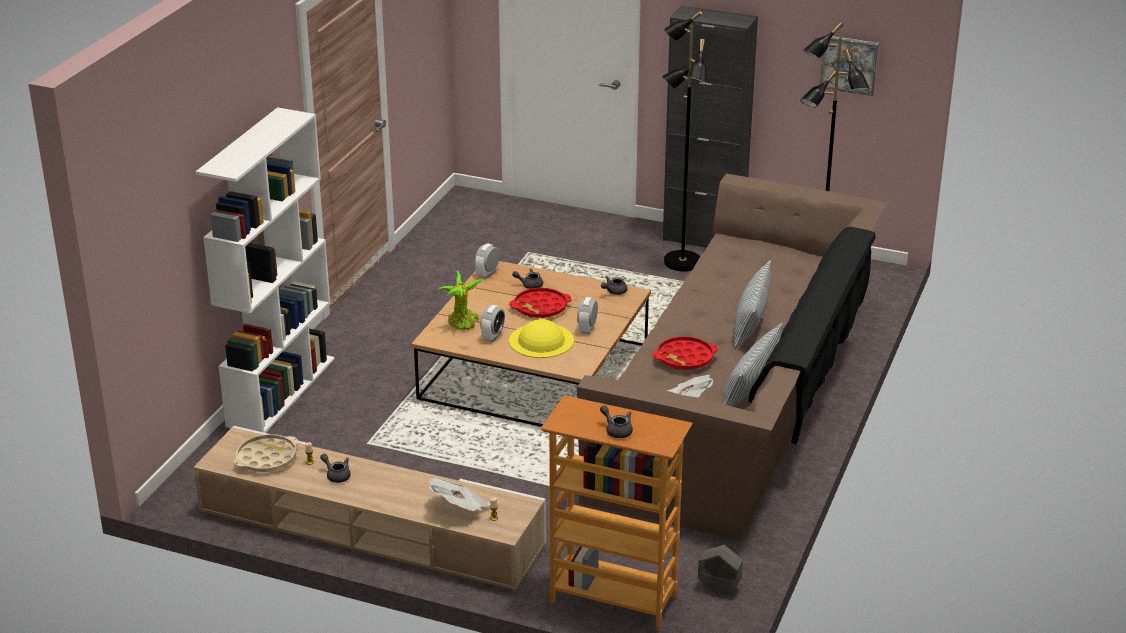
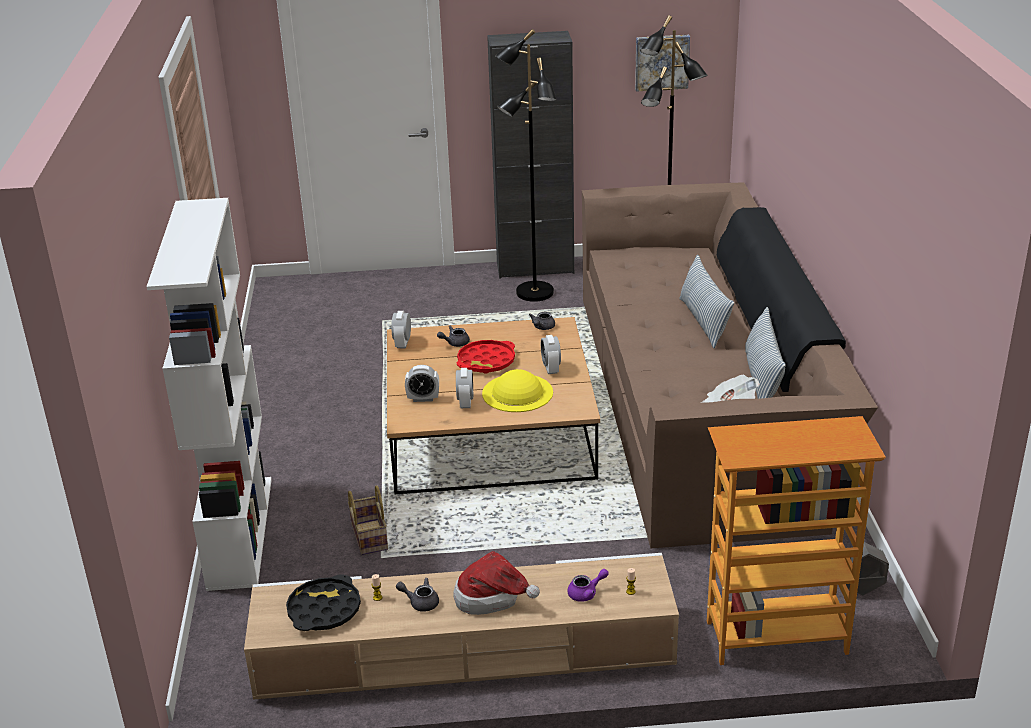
camera: 25 degrees left, 0 degrees up
beige tray [233,434,298,472] -> black tray [286,574,361,631]
newspaper [428,478,491,511] -> purple teapot [567,569,609,602]
potted plant [438,270,485,330] -> alarm clock [405,365,439,402]
grey teapot [600,405,633,438] -> none
red tray [653,336,718,370] -> none
none -> basket [348,485,388,555]
none -> hat [454,551,540,615]

